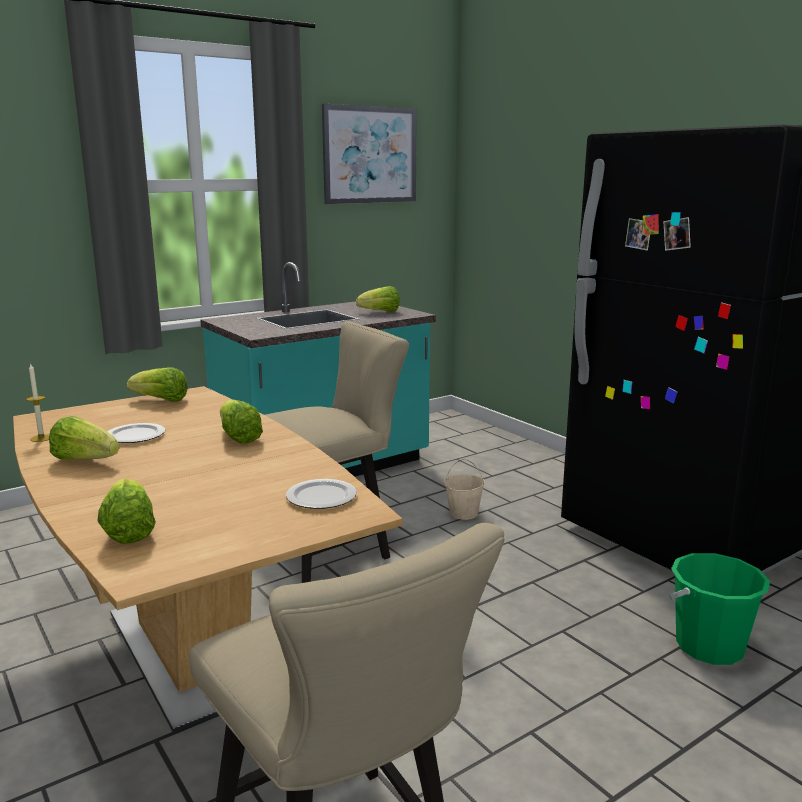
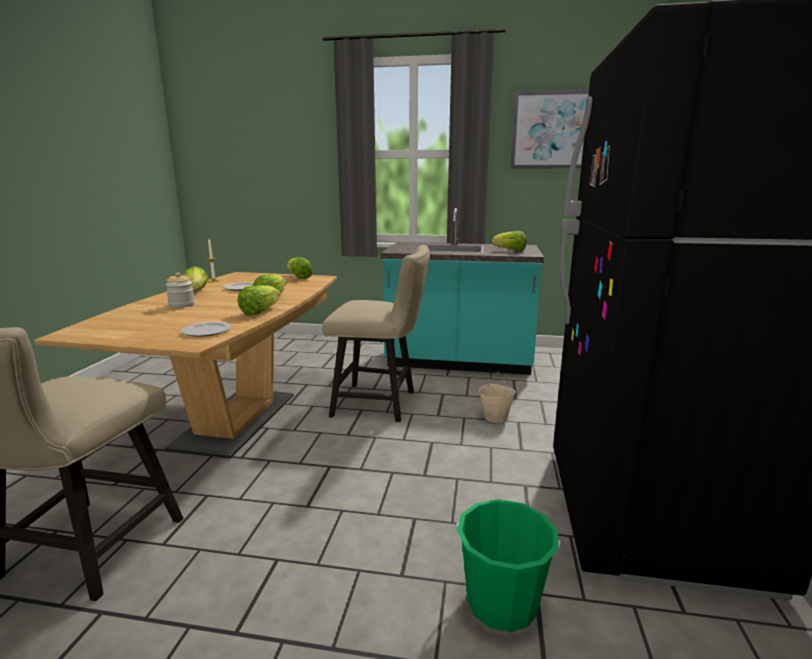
camera: 45 degrees right, 0 degrees up
lettuce [97,478,156,544] -> lettuce moved to [238,285,280,316]
none -> jar [165,273,195,308]

